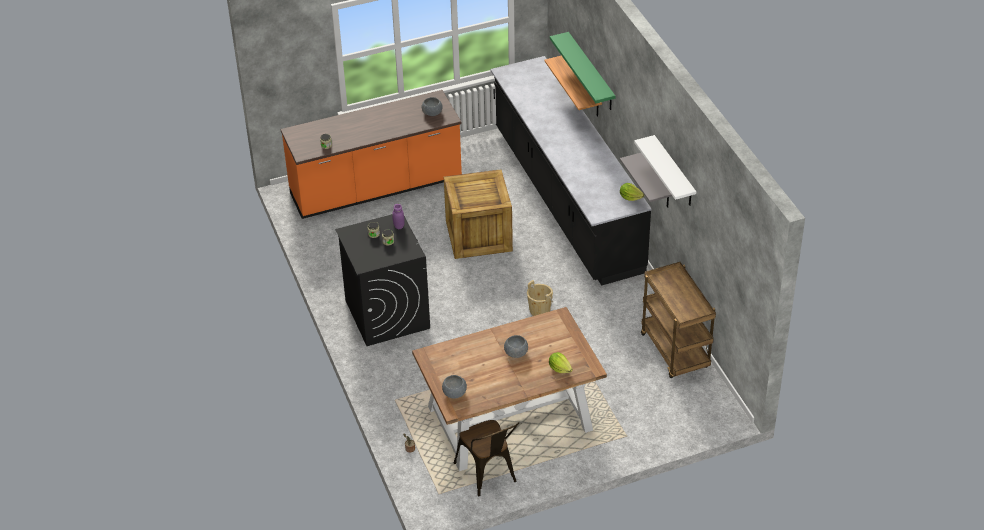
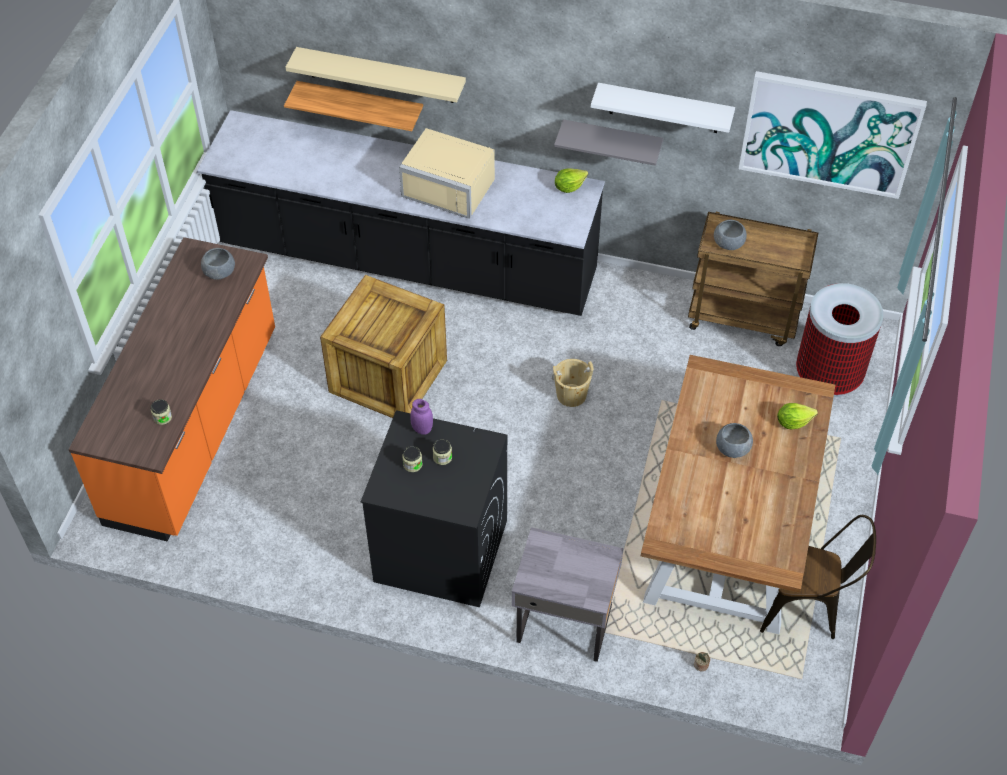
camera: 55 degrees left, 10 degrees up
grey bowl [442,375,467,399] -> grey bowl moved to [714,220,747,250]
green shelf [550,32,615,110] -> beige shelf [285,47,466,103]
none -> beige microwave [399,128,495,219]
none -> grey nightstand [512,527,623,662]
none -> picture [739,71,927,199]
none -> trash can [796,283,883,398]

